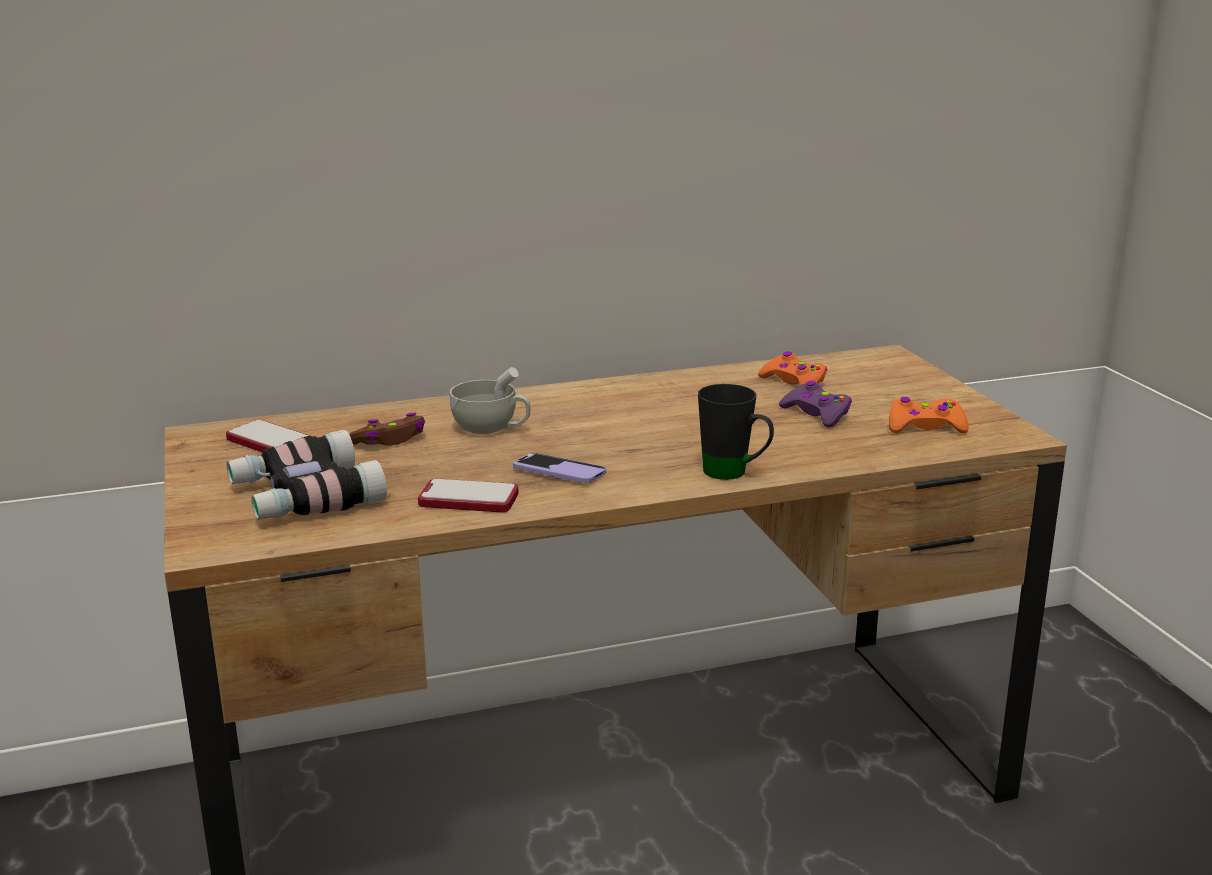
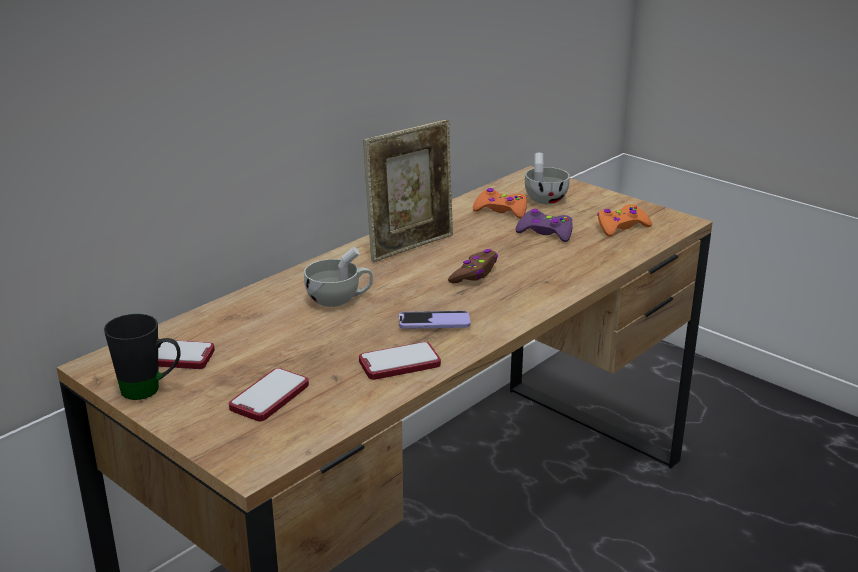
camera: 30 degrees left, 5 degrees up
binoculars [226,430,387,520] -> phone [229,368,309,421]
brown game controller [349,413,425,446] -> brown game controller moved to [448,249,498,283]
black mug [698,384,774,480] -> black mug moved to [104,314,181,400]
none -> picture frame [363,120,453,262]
none -> white cup [525,152,570,204]

